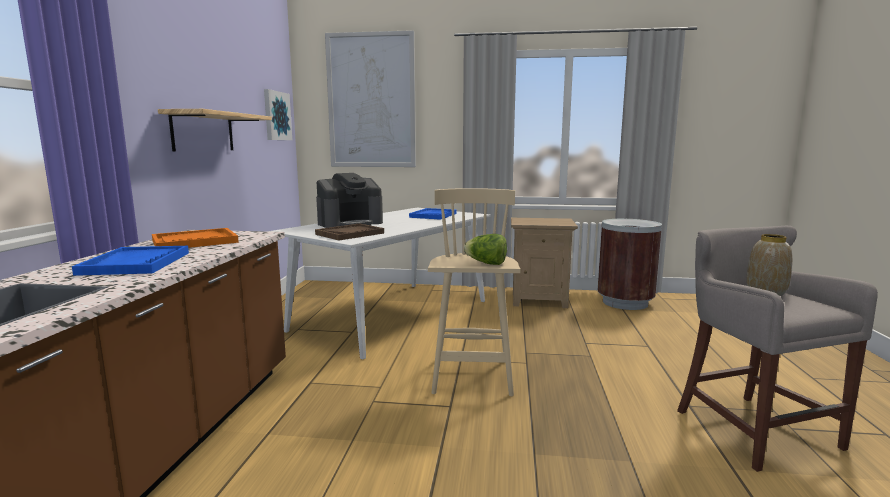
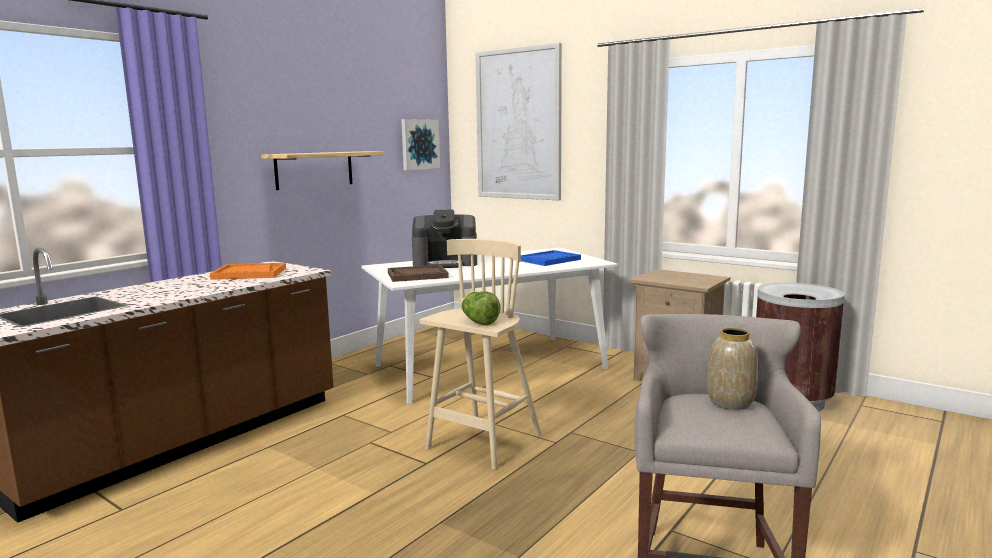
camera: 30 degrees right, 0 degrees up
blue tray [72,246,189,276] -> none

